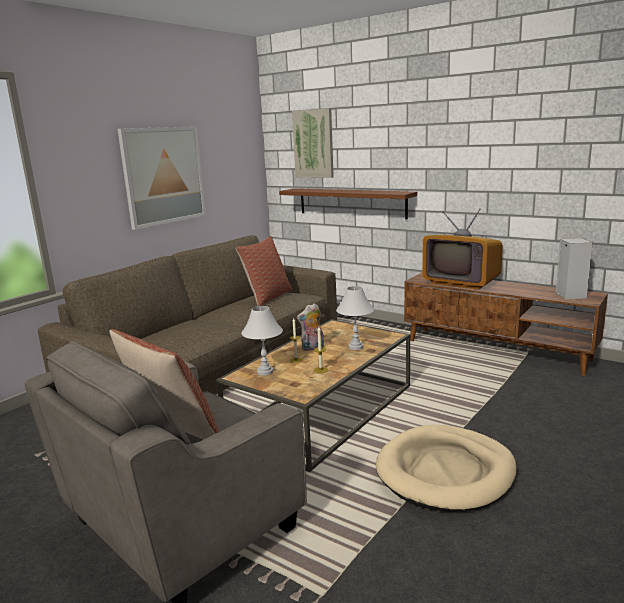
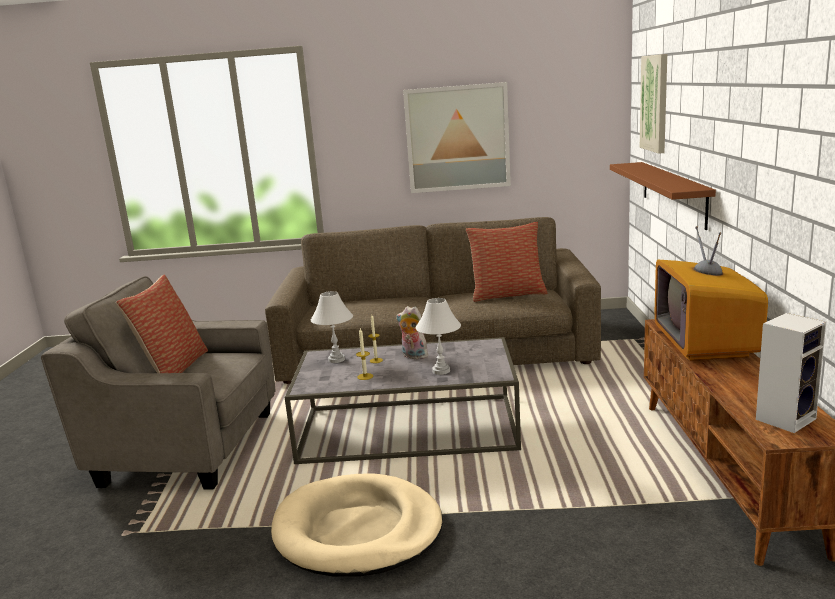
camera: 55 degrees right, 0 degrees up
brown coffee table [216,319,410,472] -> grey coffee table [285,337,521,464]

